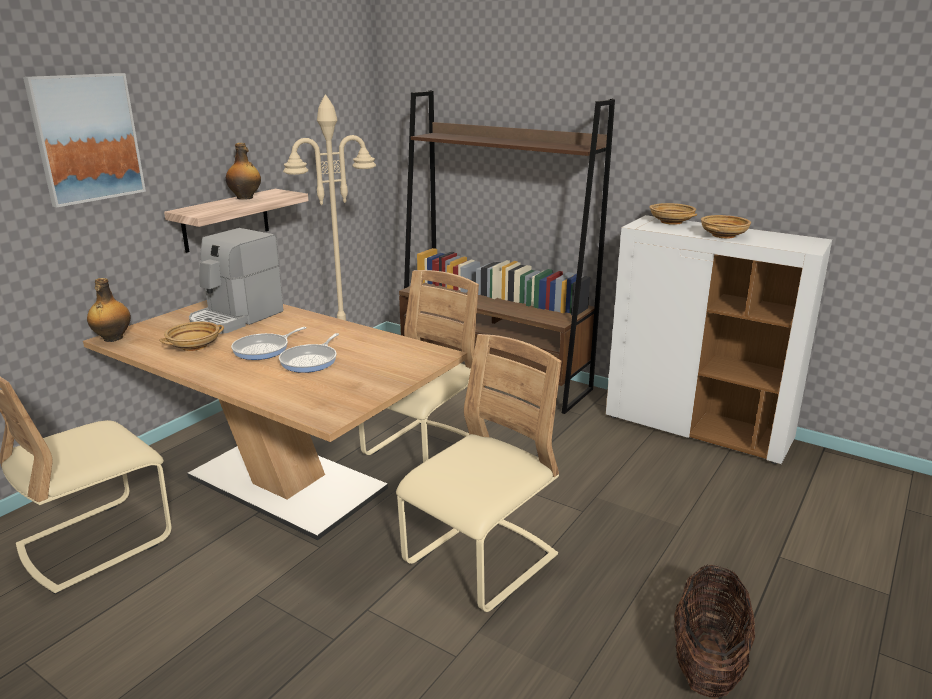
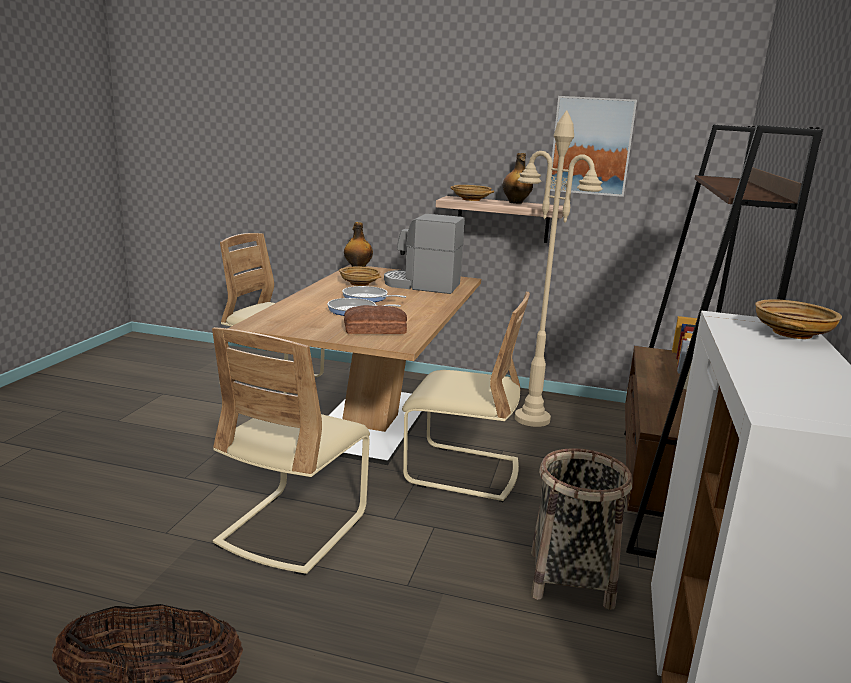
camera: 70 degrees right, 5 degrees down
picture [23,73,146,207] -> picture moved to [550,96,637,197]
beige chair [396,334,562,612] -> beige chair turned 90 degrees clockwise [212,327,370,575]
beige bowl [701,215,751,239] -> beige bowl moved to [450,185,494,201]
none -> bread [344,305,407,334]
none -> basket [531,448,633,610]

